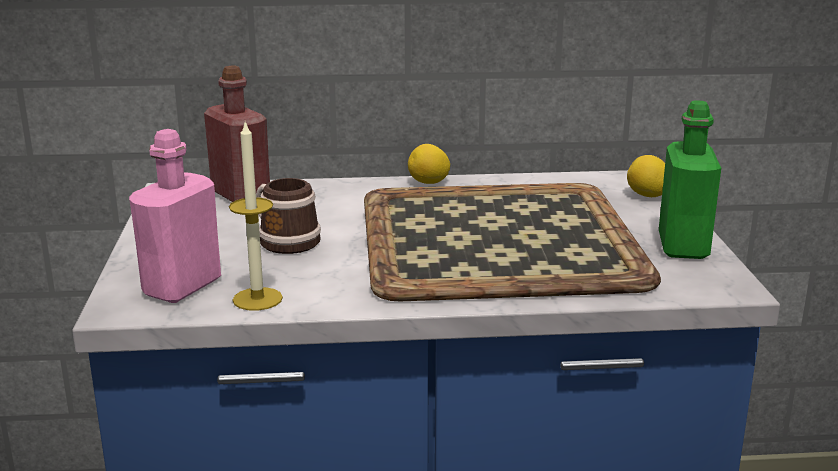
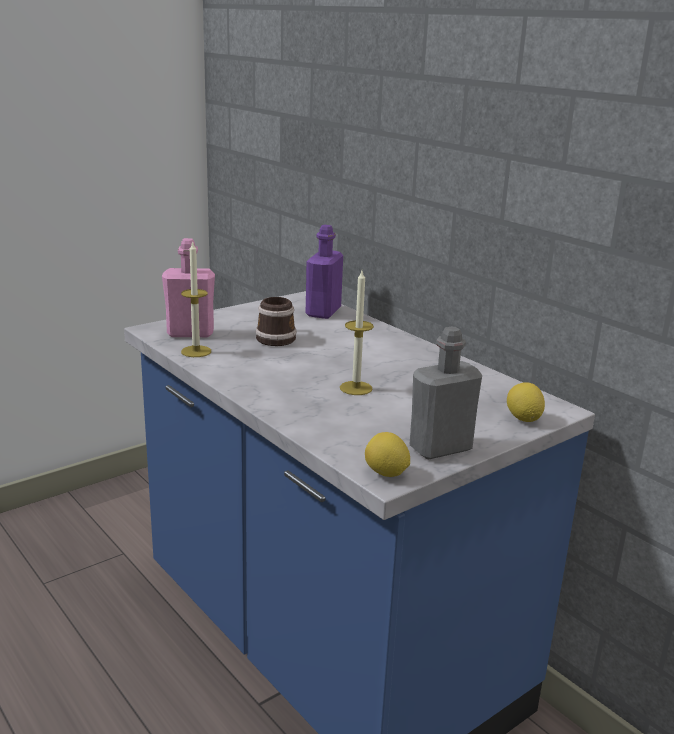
camera: 55 degrees right, 0 degrees up
red bottle [204,65,270,202] -> purple bottle [306,225,343,319]
tray [364,183,661,301] -> candle [340,271,374,395]
lemon [408,144,450,184] -> lemon moved to [365,432,410,477]
green bottle [659,100,721,259] -> grey bottle [410,327,482,460]

